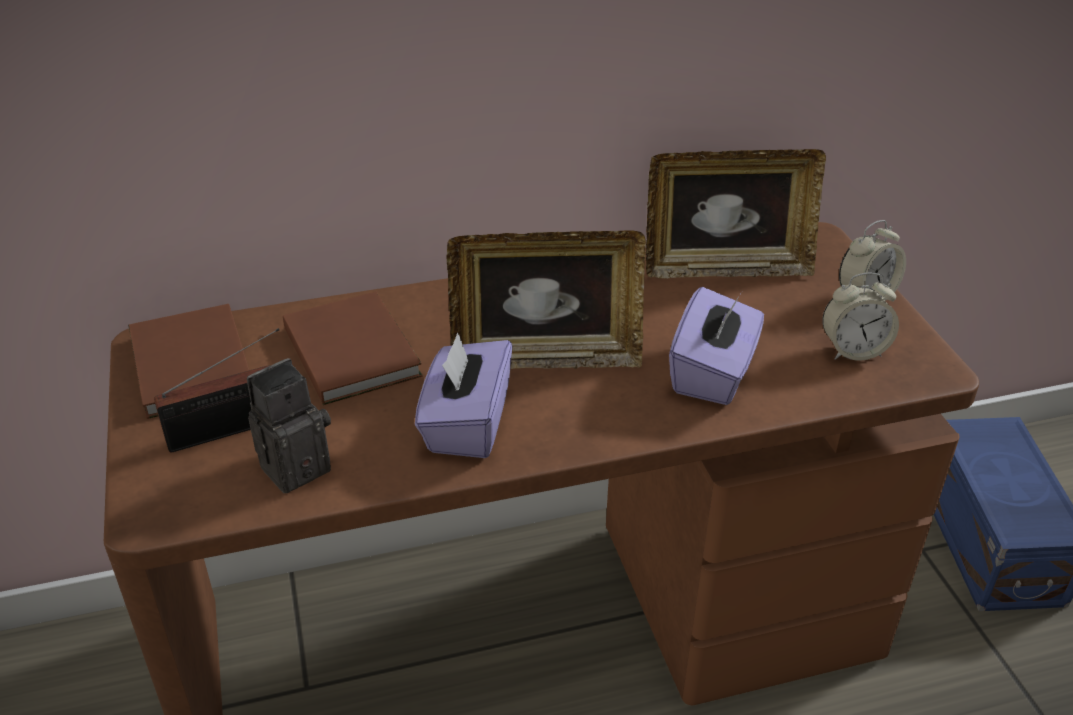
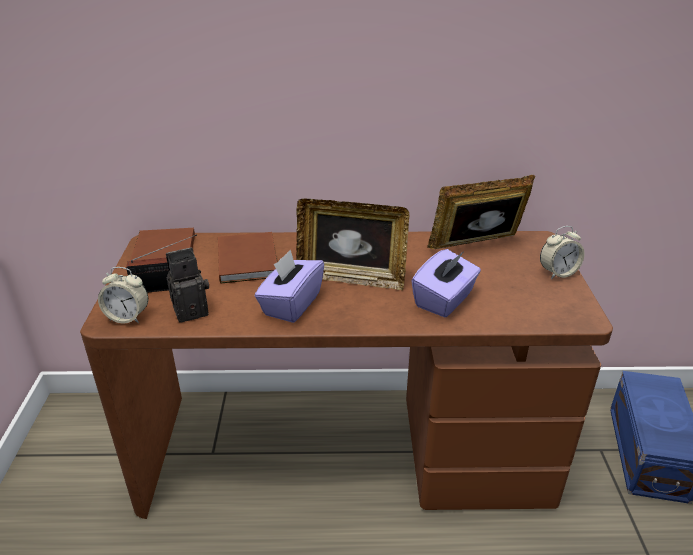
camera: 15 degrees right, 5 degrees down
picture frame [646,149,826,279] -> picture frame turned 150 degrees clockwise [427,175,535,249]
alarm clock [822,273,899,361] -> alarm clock moved to [98,267,148,323]

